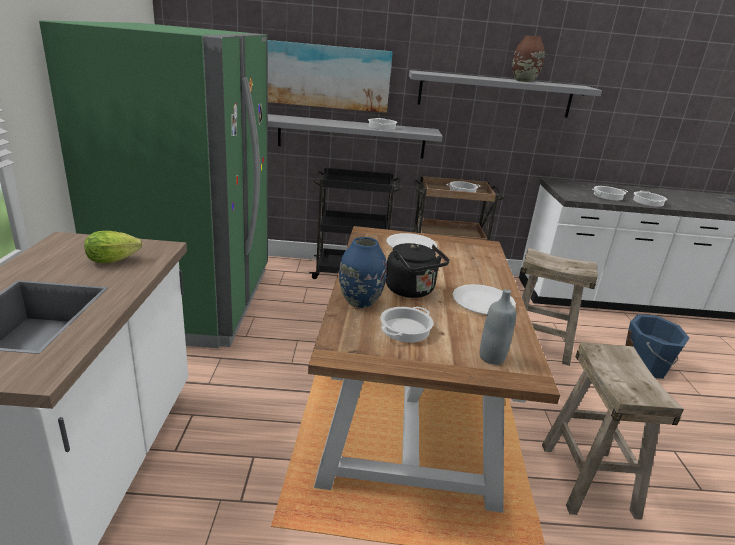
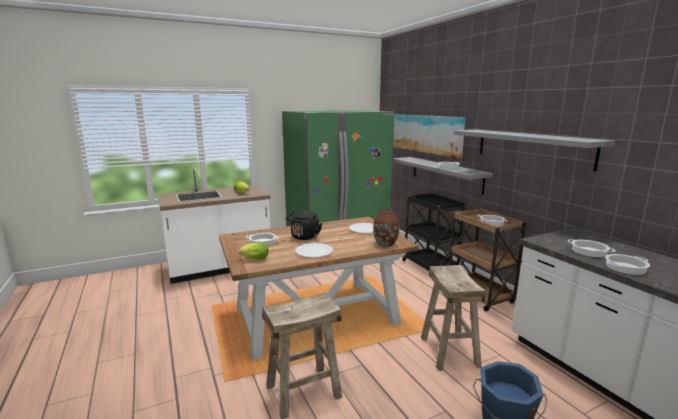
camera: 65 degrees right, 10 degrees down
blue vase [339,237,387,308] -> none
grey bottle [480,289,516,365] -> lettuce [239,242,268,260]
brown vase [512,35,545,82] -> brown vase moved to [373,209,399,247]

